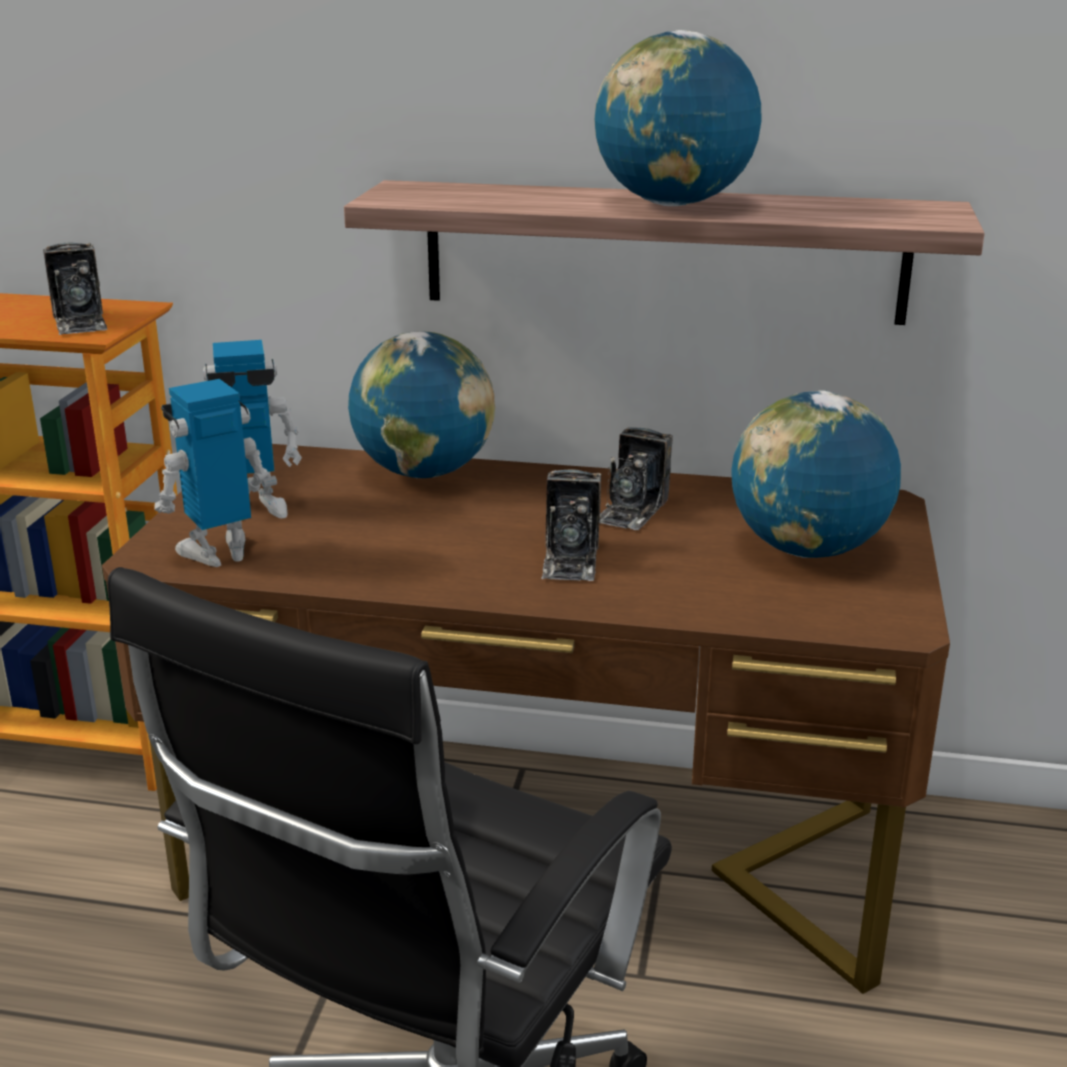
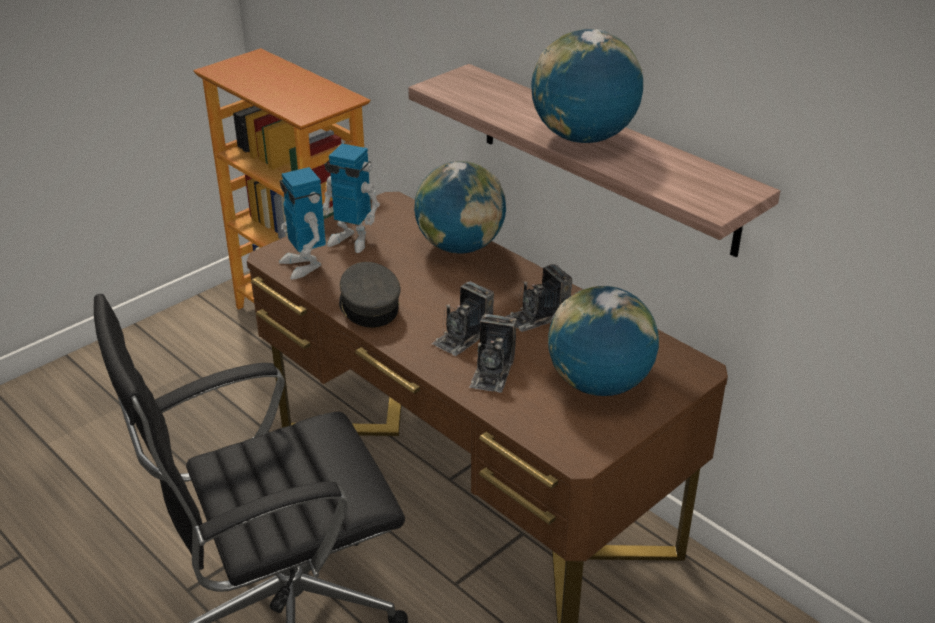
camera: 35 degrees right, 10 degrees up
camera [43,242,108,335] -> camera moved to [469,314,517,393]
toy robot [154,379,268,567] -> toy robot turned 120 degrees counterclockwise [279,167,326,280]
none -> grey cap [339,262,400,328]

